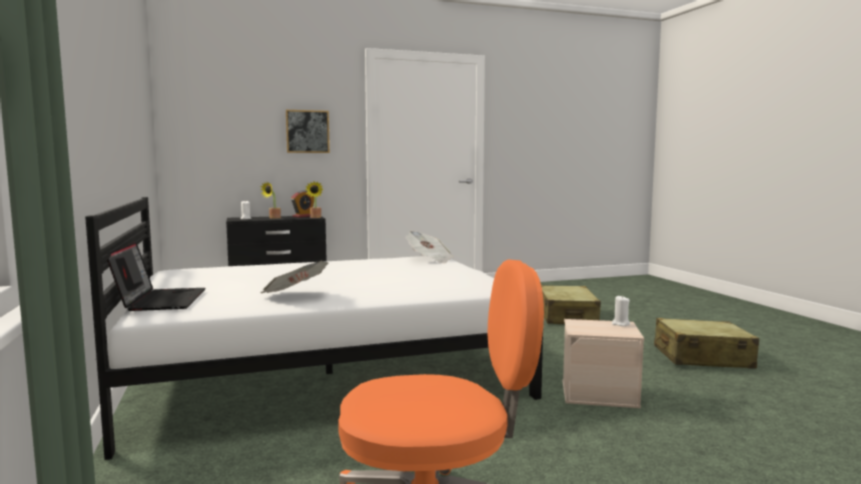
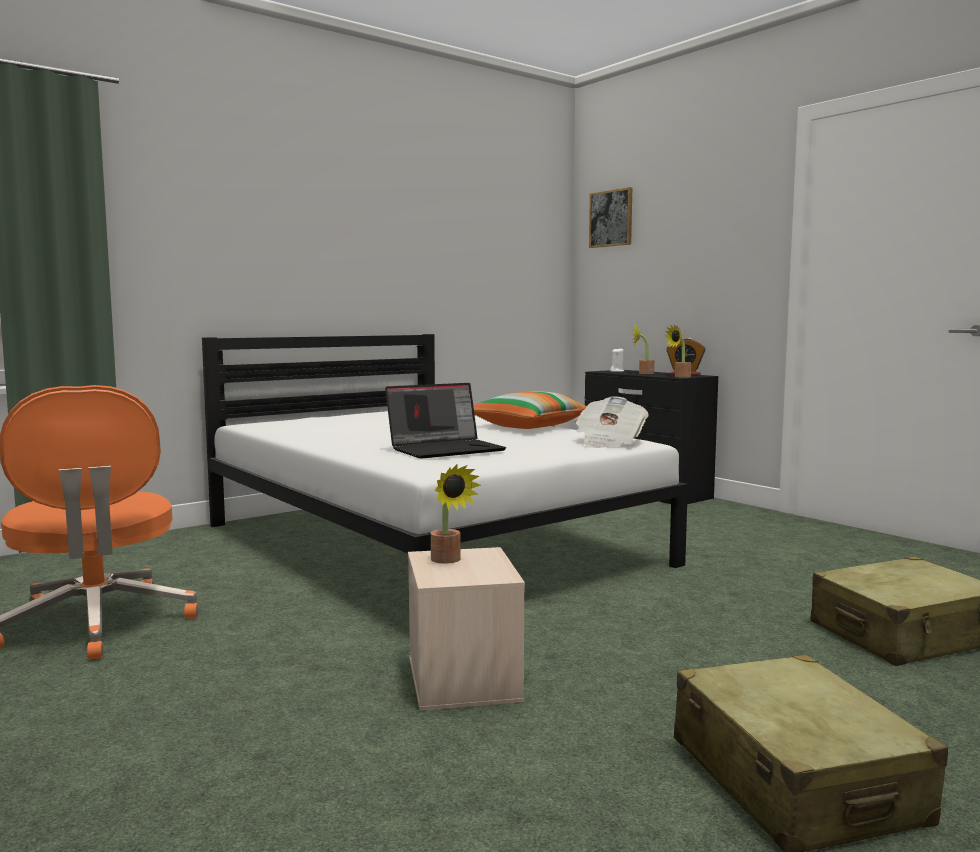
camera: 70 degrees right, 0 degrees up
laptop [107,242,205,311] -> laptop moved to [385,383,506,459]
newspaper [260,261,329,293] -> none
picture [286,110,330,153] -> picture moved to [589,187,632,248]
white candle [612,295,630,326] -> none
none -> potted plant [431,465,481,564]
none -> pillow [473,391,587,429]

